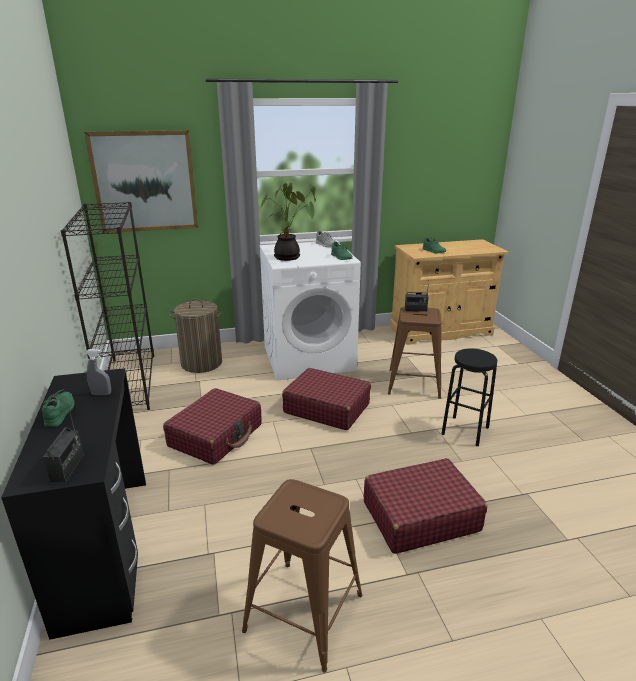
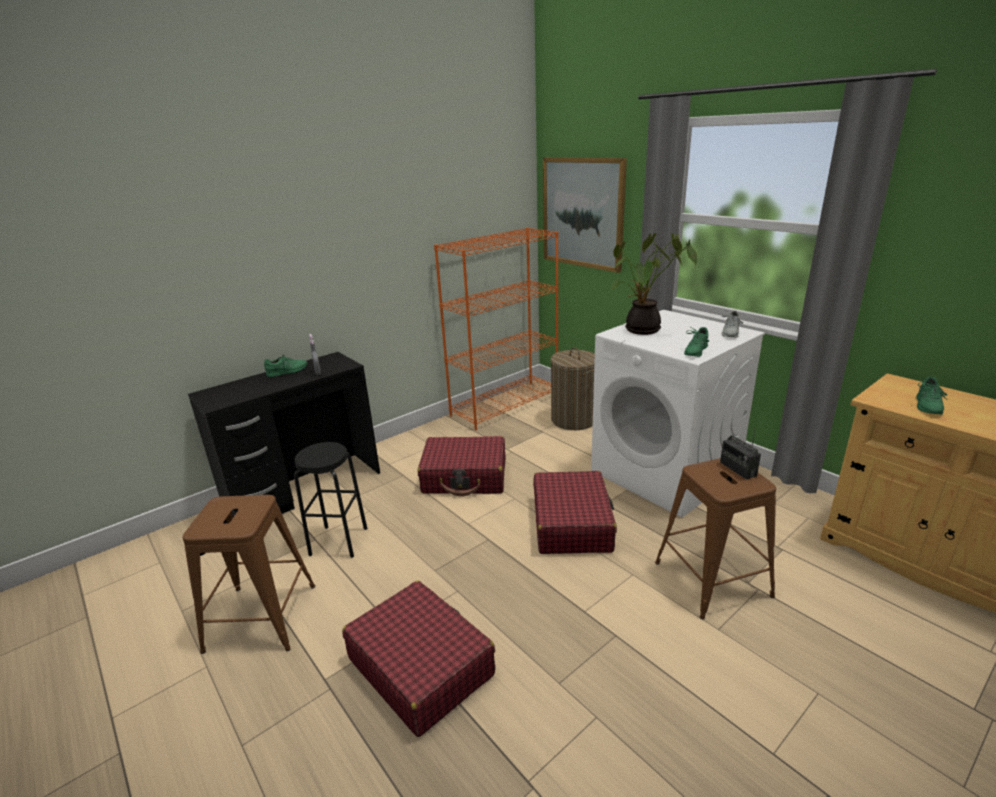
camera: 65 degrees right, 0 degrees up
radio [43,404,84,482] -> none
black bookcase [61,202,154,410] -> orange bookcase [434,227,559,430]
black stool [441,348,498,446] -> black stool moved to [294,442,367,558]

